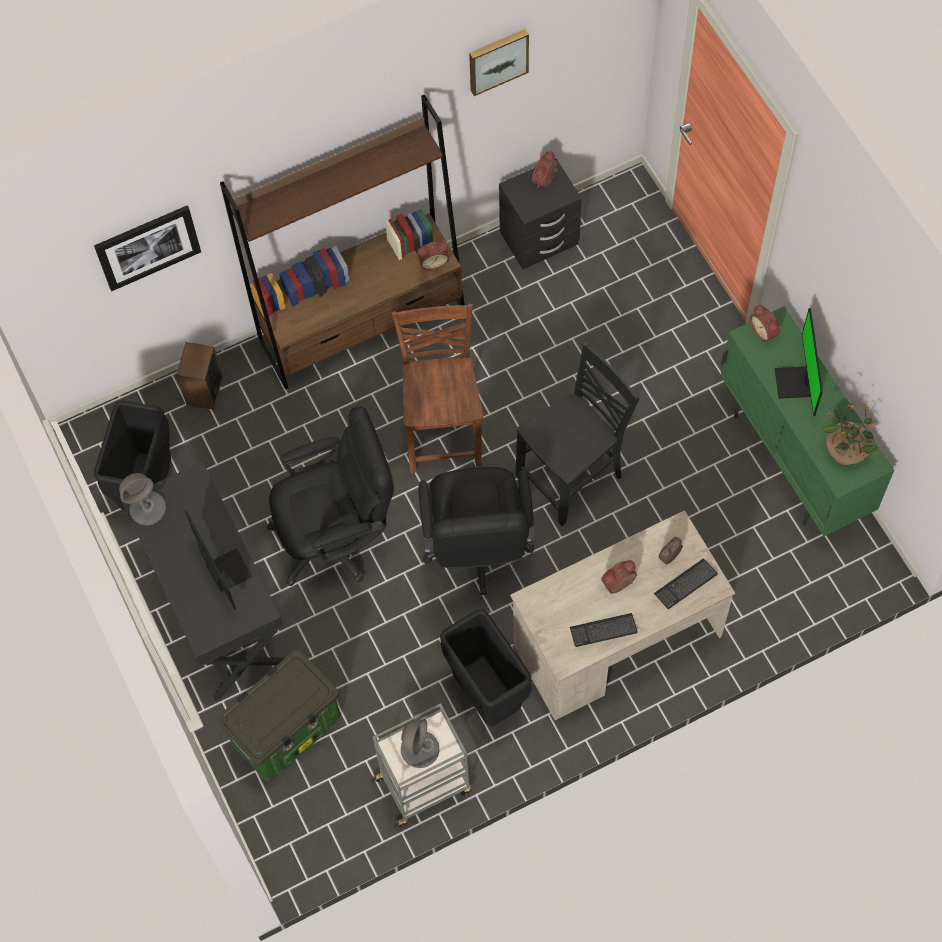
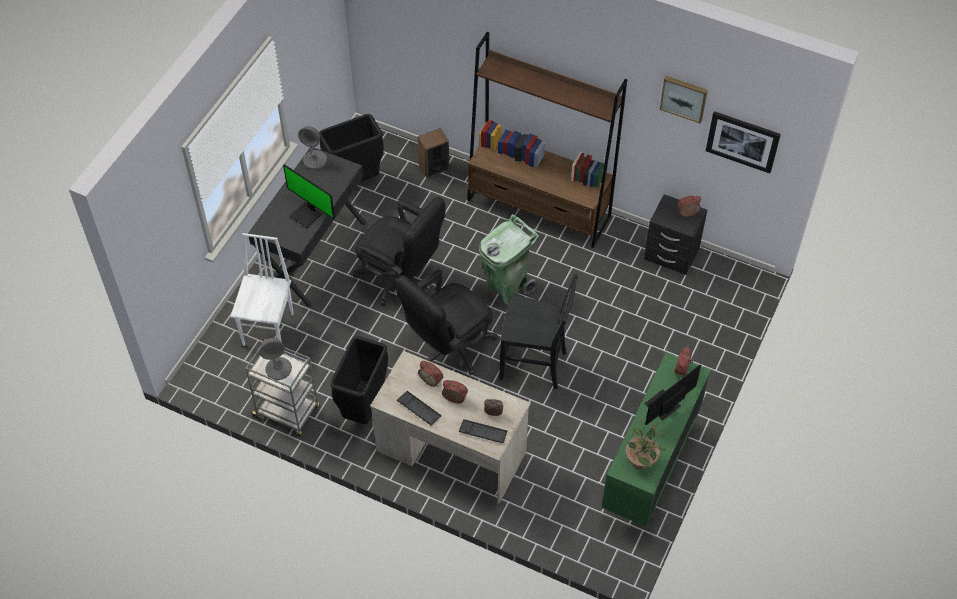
camera: 50 degrees right, 10 degrees down
picture [94,205,201,291] -> picture moved to [706,111,781,174]
monitor [185,510,252,610] -> monitor turned 105 degrees clockwise [283,164,335,228]
storage box [217,650,340,781] -> white chair [231,233,294,346]
brown chair [392,304,483,474] -> green trash can [479,214,539,304]
alarm clock [417,242,450,271] -> alarm clock moved to [418,361,443,387]

